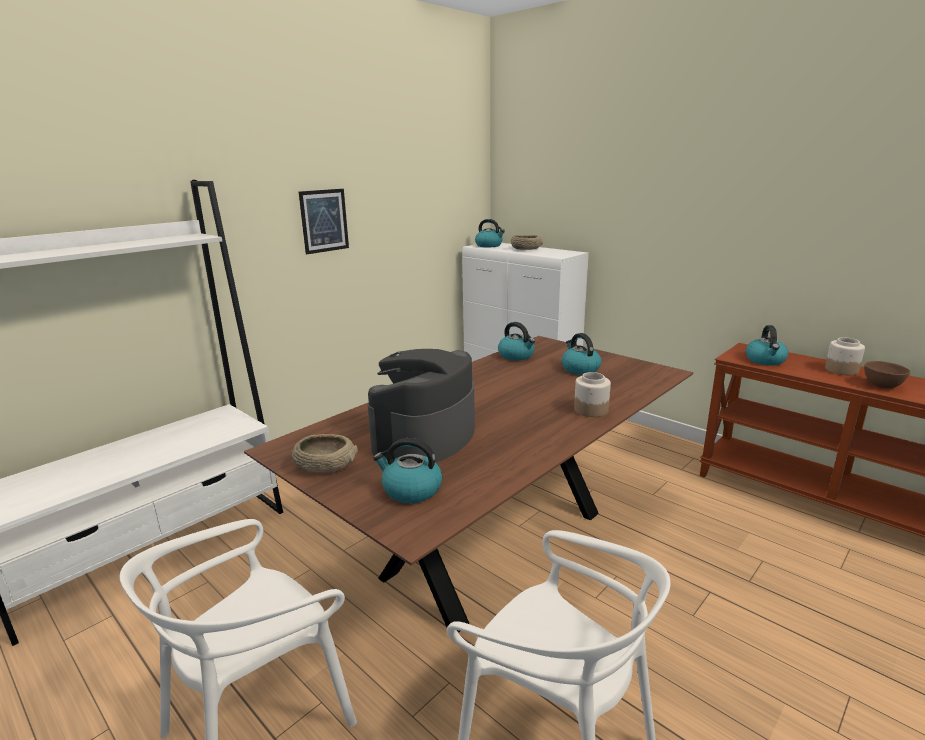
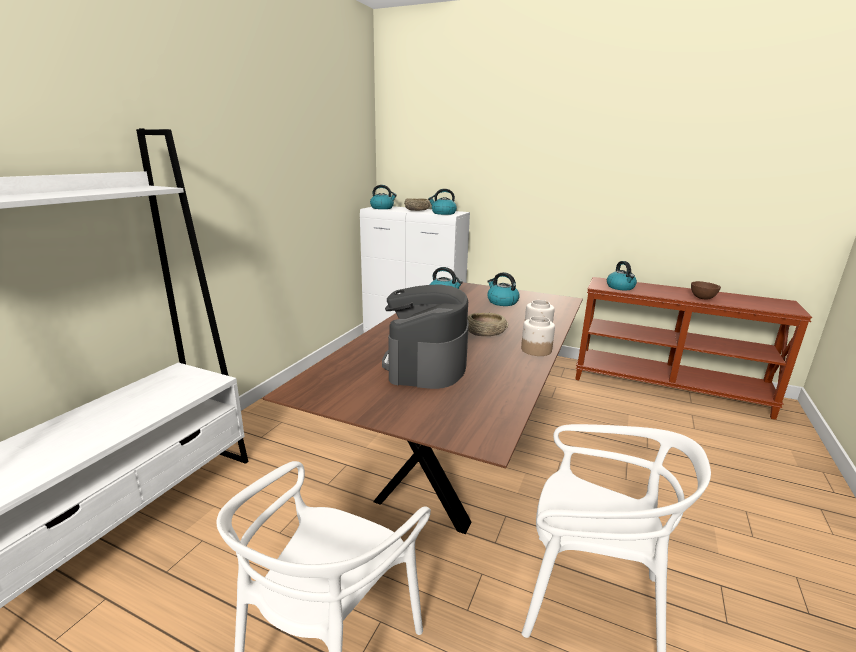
camera: 20 degrees left, 0 degrees up
beige bowl [292,434,358,473] -> beige bowl moved to [468,313,508,336]
picture [299,189,349,255] -> none
kettle [373,438,442,503] -> kettle moved to [428,189,457,215]
jar [825,338,865,375] -> jar moved to [521,316,555,356]

